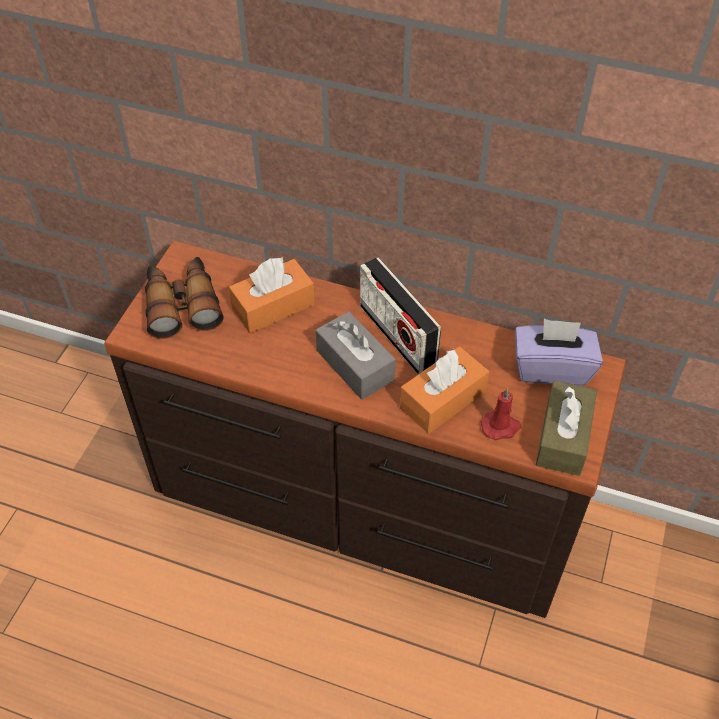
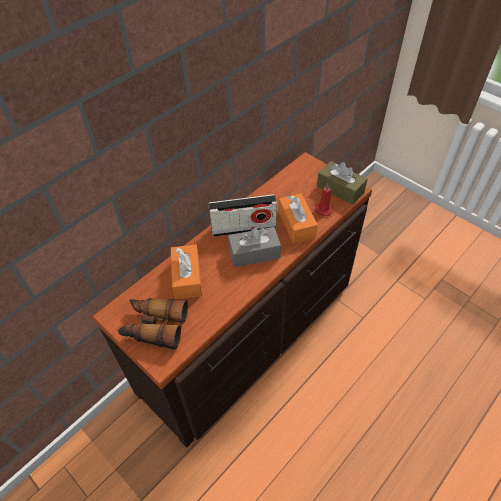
camera: 65 degrees left, 0 degrees up
purple tissue box [515,319,603,386] -> none

